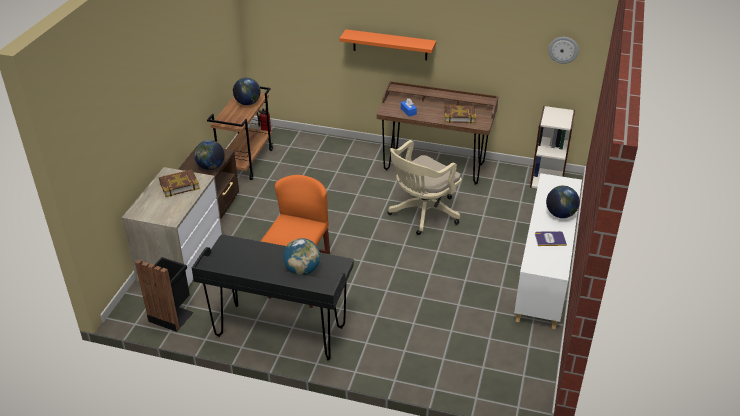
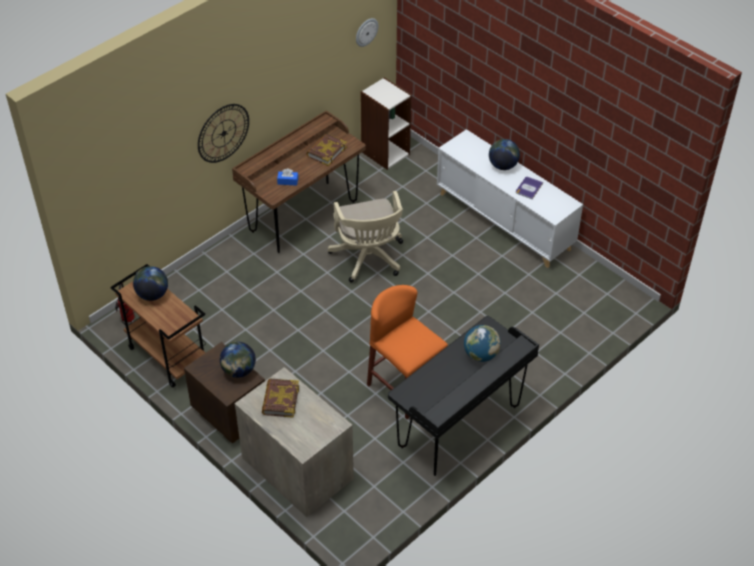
camera: 60 degrees left, 10 degrees up
black trash can [135,257,194,332] -> none
orange shelf [339,29,436,60] -> wall clock [198,104,249,163]

